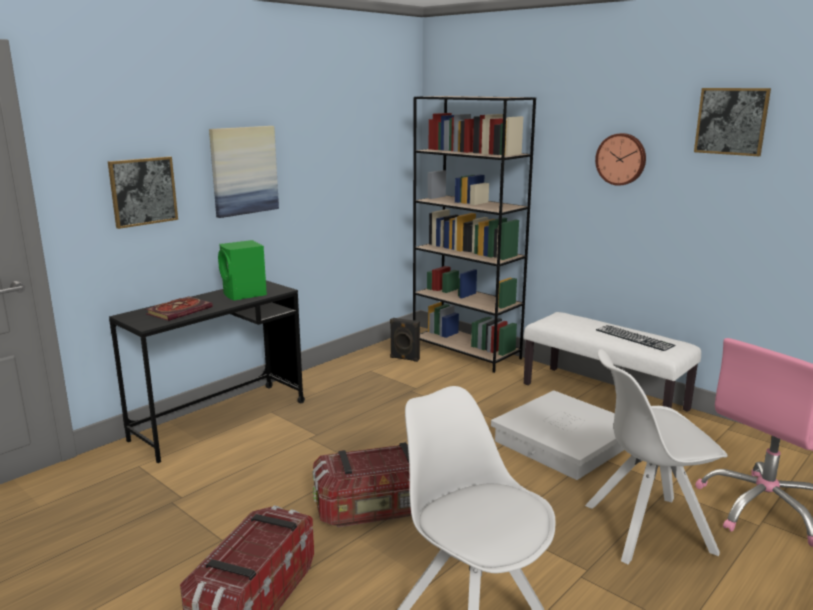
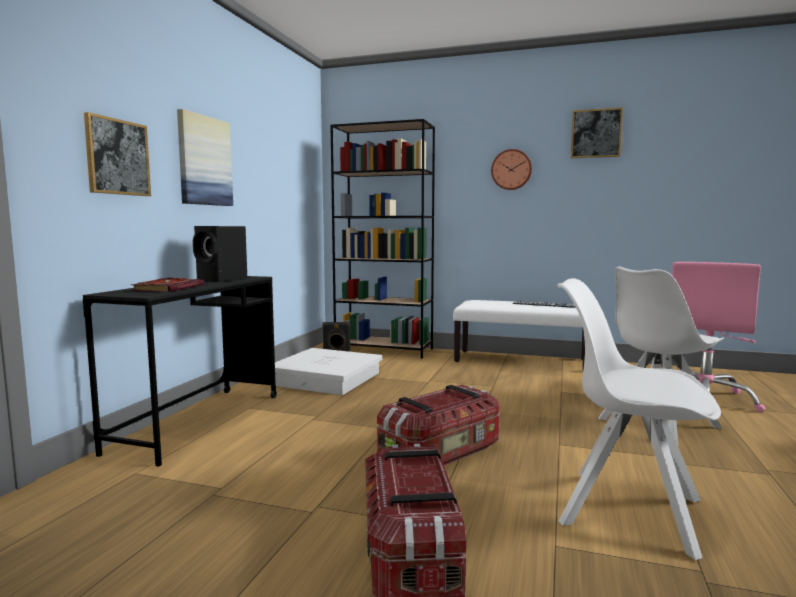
camera: 25 degrees left, 10 degrees down
green speaker [218,240,267,301] -> black speaker [193,226,248,282]
white storage box [491,390,624,480] -> white storage box moved to [270,348,382,395]

